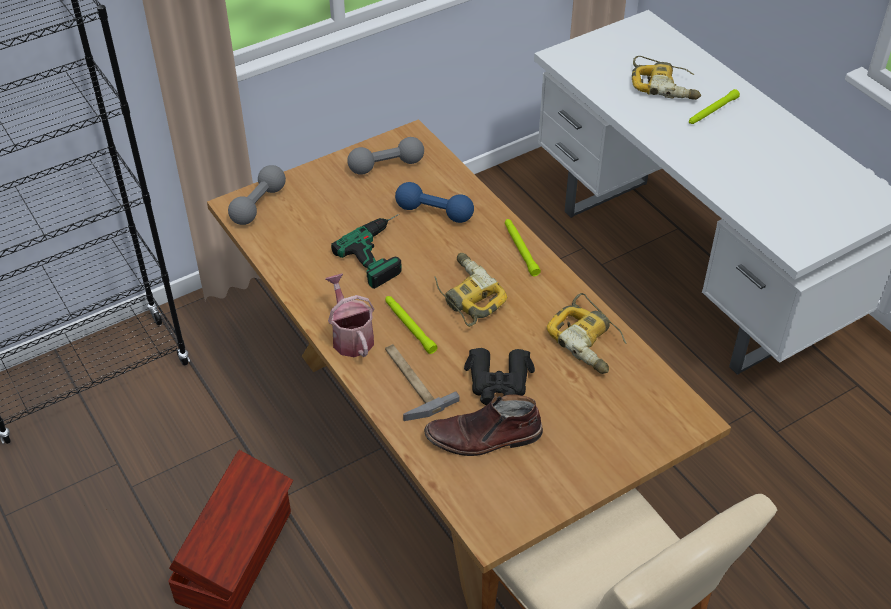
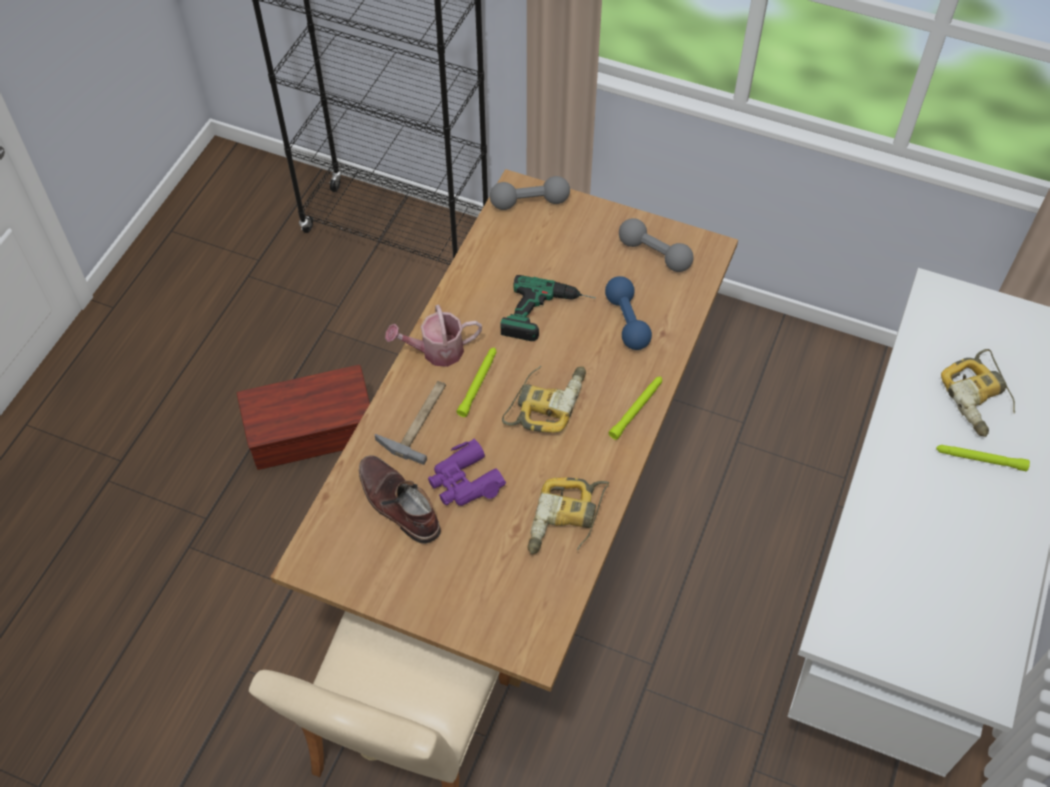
camera: 55 degrees right, 10 degrees up
watering can [325,273,374,357] -> watering can turned 135 degrees counterclockwise [385,305,482,367]
black binoculars [464,348,535,405] -> purple binoculars [428,438,506,506]

